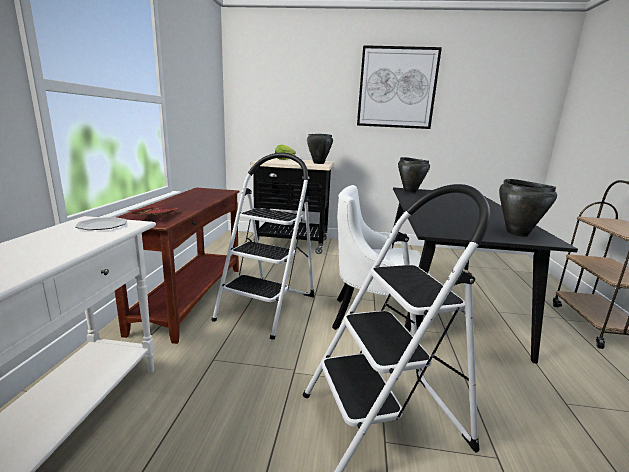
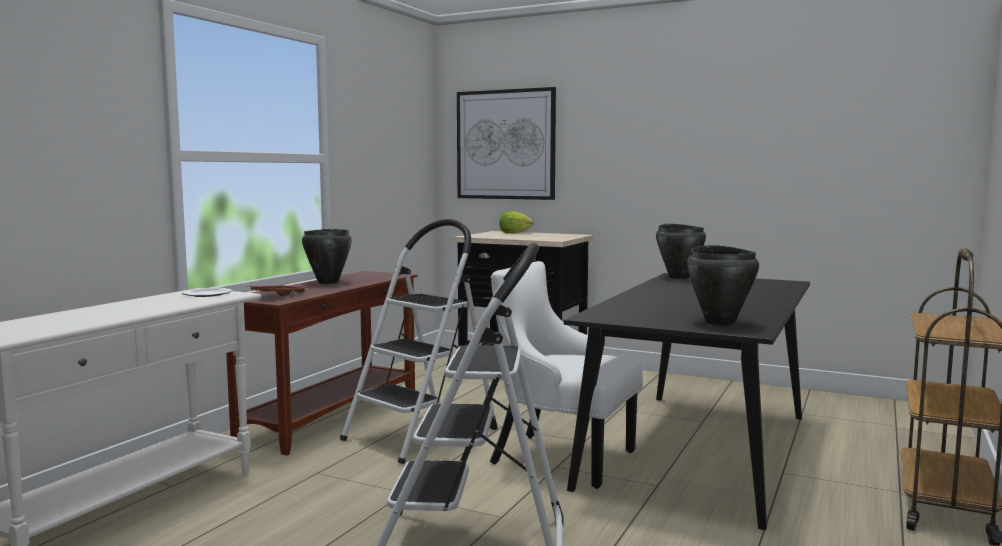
camera: 20 degrees right, 10 degrees down
black cooking pot [307,134,333,164] -> black cooking pot moved to [302,229,352,284]
picture [357,45,442,129] -> picture moved to [457,87,556,200]

